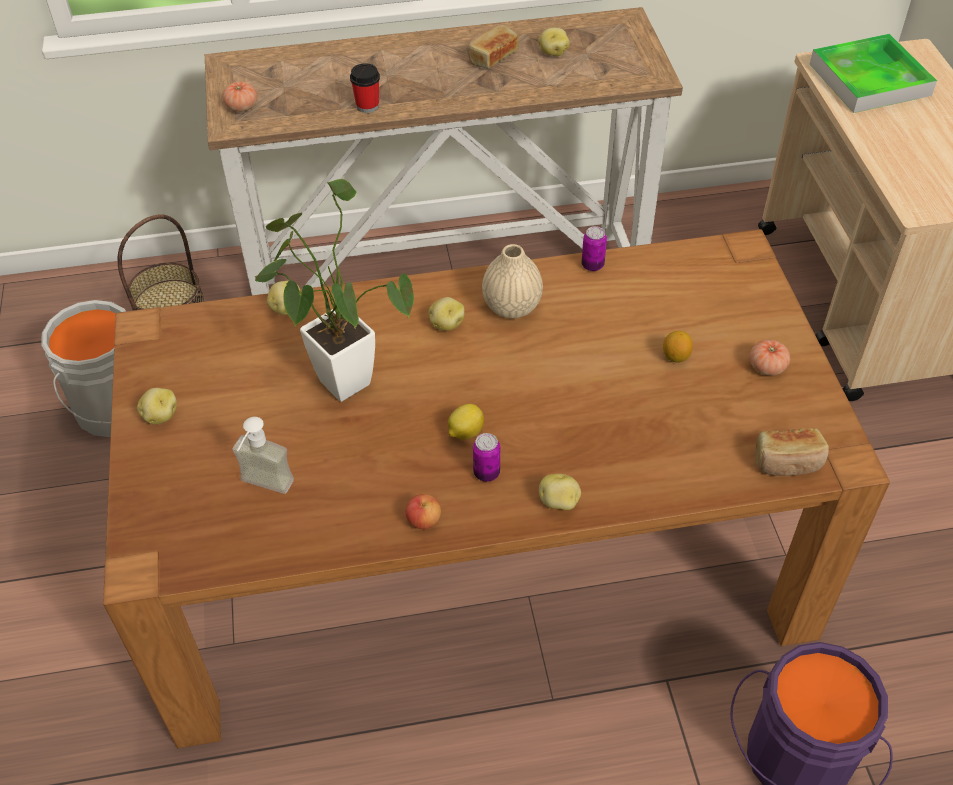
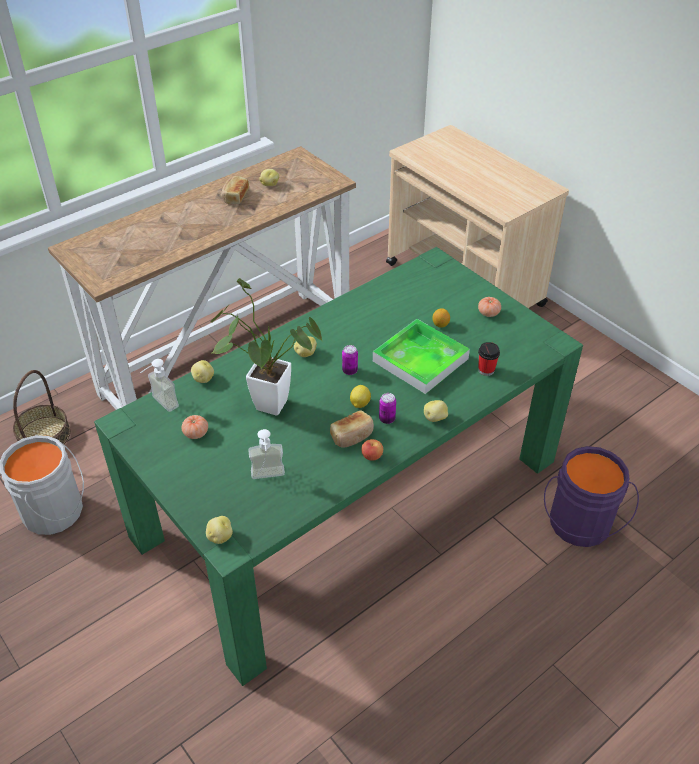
camera: 30 degrees left, 5 degrees down
brown dining table [103,229,890,748] -> green dining table [94,247,583,686]
potato [137,388,177,424] -> potato moved to [206,516,233,544]
tomato [223,82,257,112] -> tomato moved to [182,415,208,439]
cup [350,63,380,113] -> cup moved to [478,342,500,376]
beige vase [482,244,543,318] -> none
can [582,226,607,271] -> can moved to [342,345,358,375]
bread [755,428,829,476] -> bread moved to [330,410,374,447]
tray [810,34,937,113] -> tray moved to [373,319,470,394]
none -> soap dispenser [140,359,179,412]

